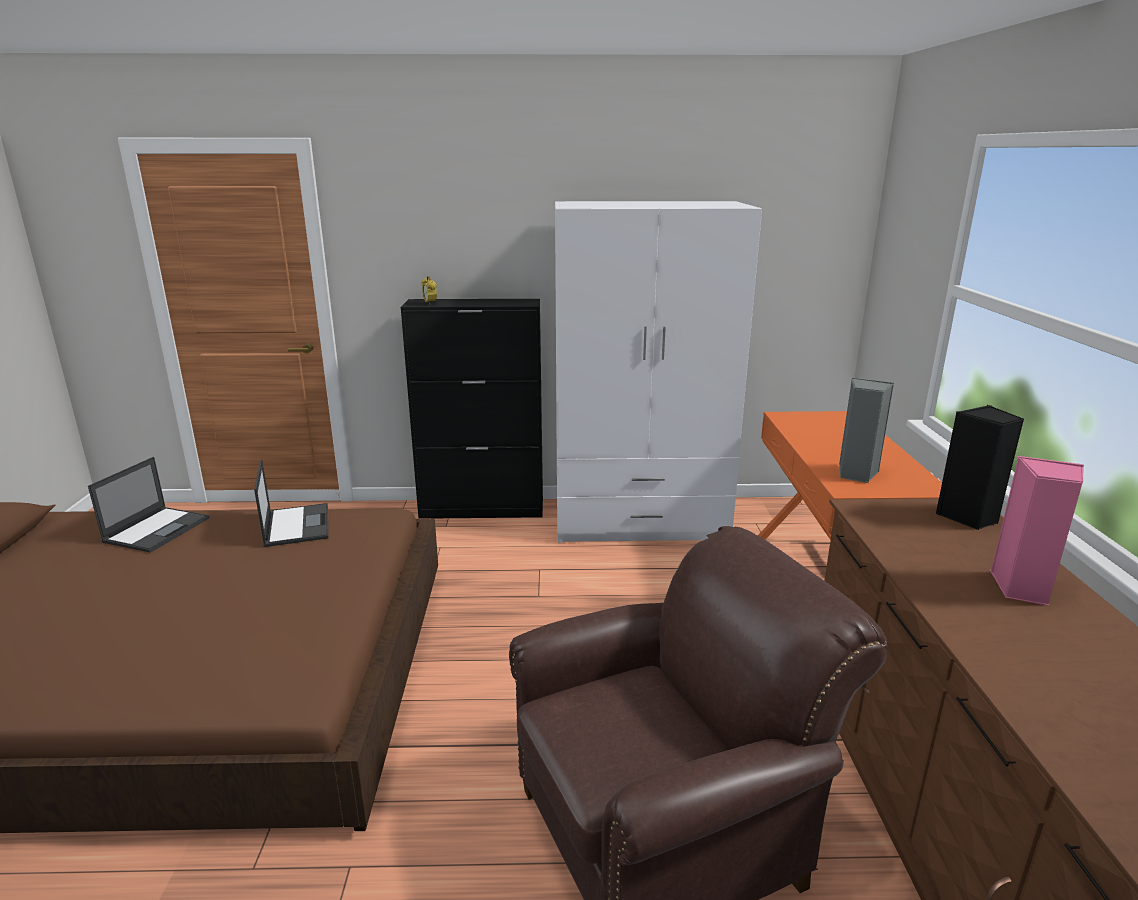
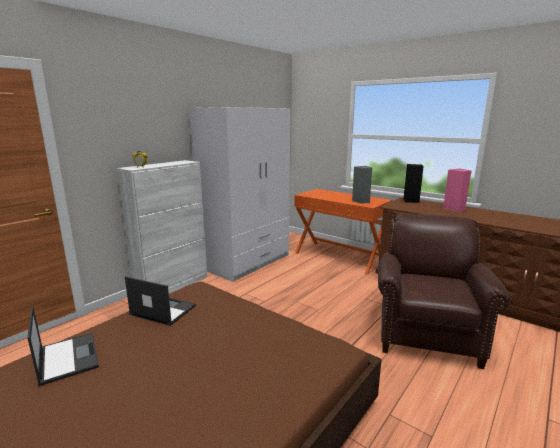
camera: 50 degrees left, 5 degrees down
black cabinet [401,299,543,519] -> white cabinet [117,160,207,294]

